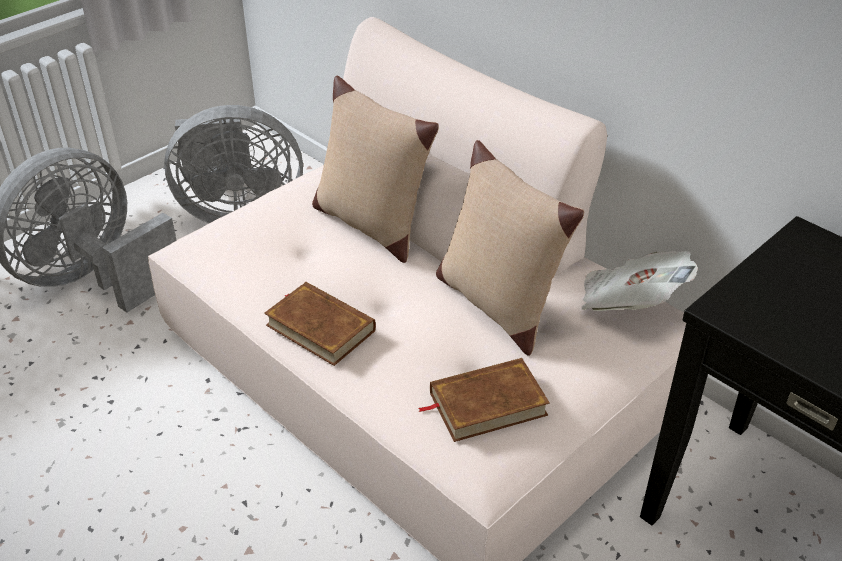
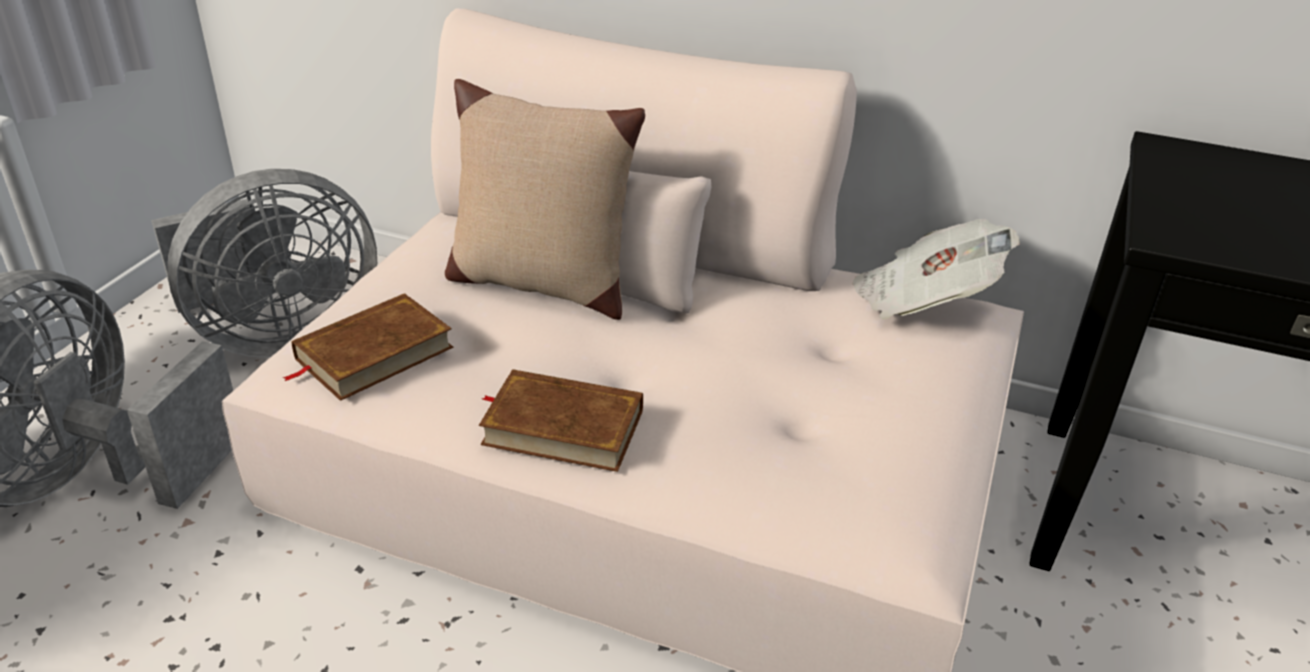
camera: 25 degrees left, 5 degrees down
brown book [418,358,550,442] -> brown book moved to [283,293,453,401]
beige pillow [436,140,584,356] -> none

